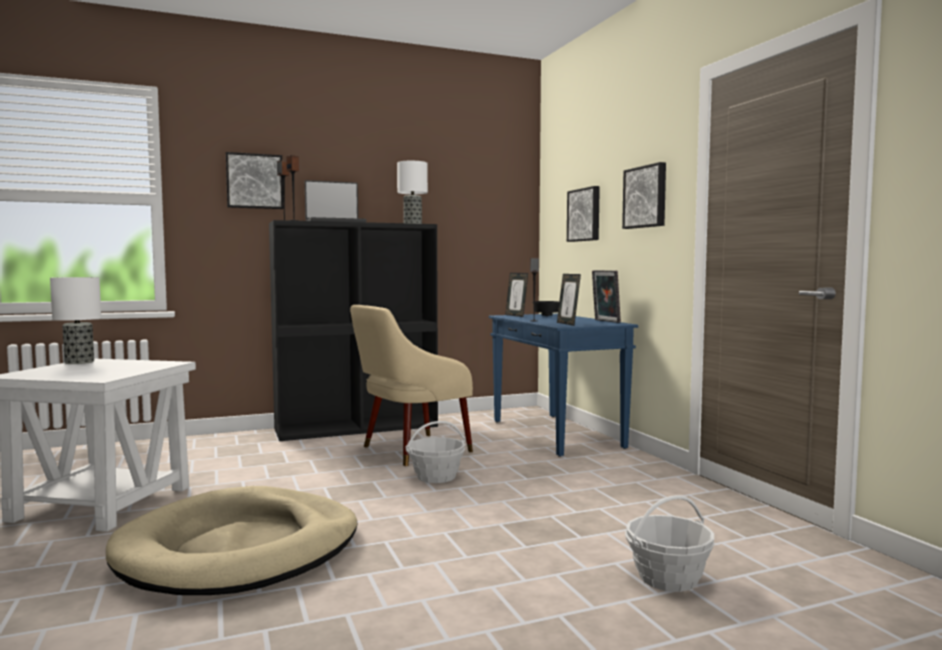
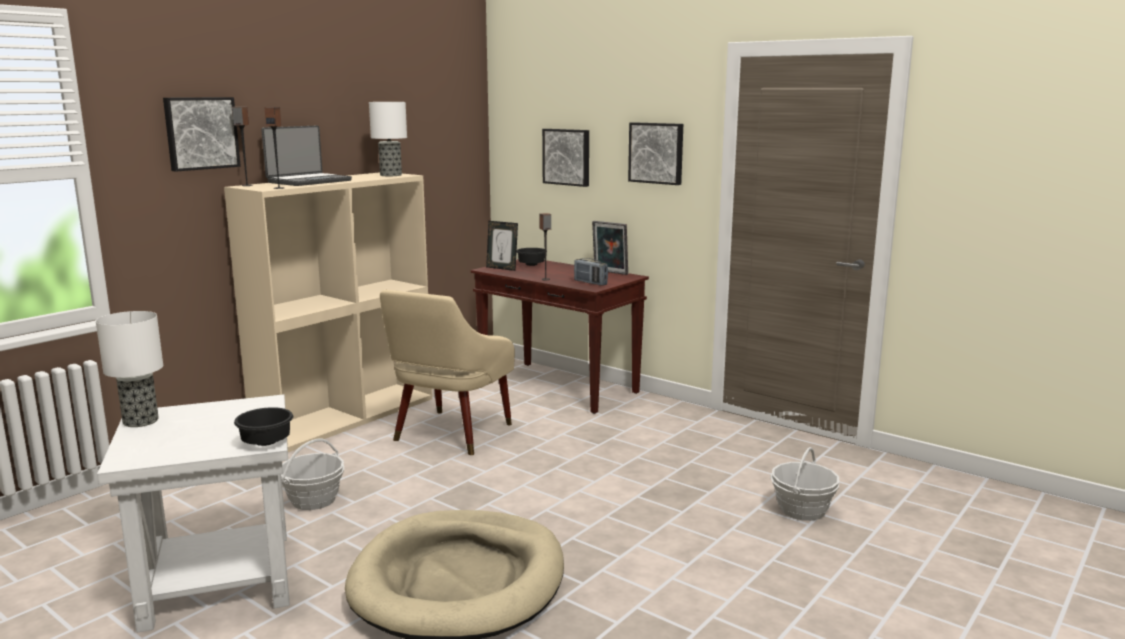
camera: 30 degrees left, 10 degrees up
black bookcase [269,220,438,441] -> beige bookcase [224,172,433,452]
basket [405,421,466,483] -> basket moved to [281,439,344,510]
blue console table [489,314,638,457] -> brown console table [471,259,649,414]
picture frame [557,274,581,326] -> radio [574,258,608,286]
none -> black bowl [234,407,293,446]

